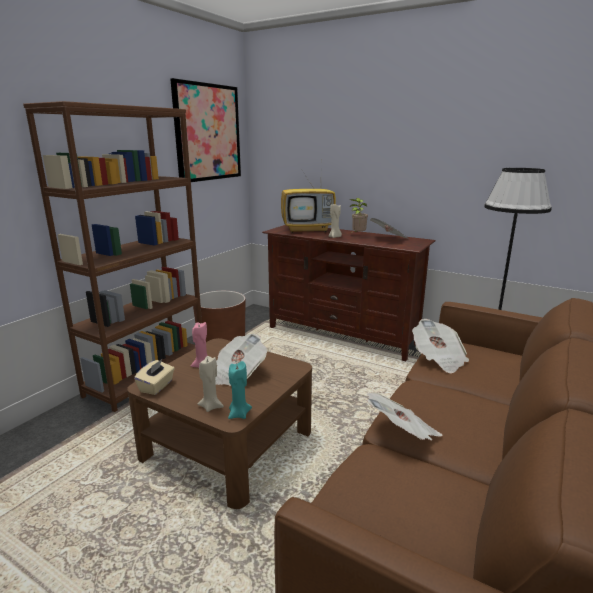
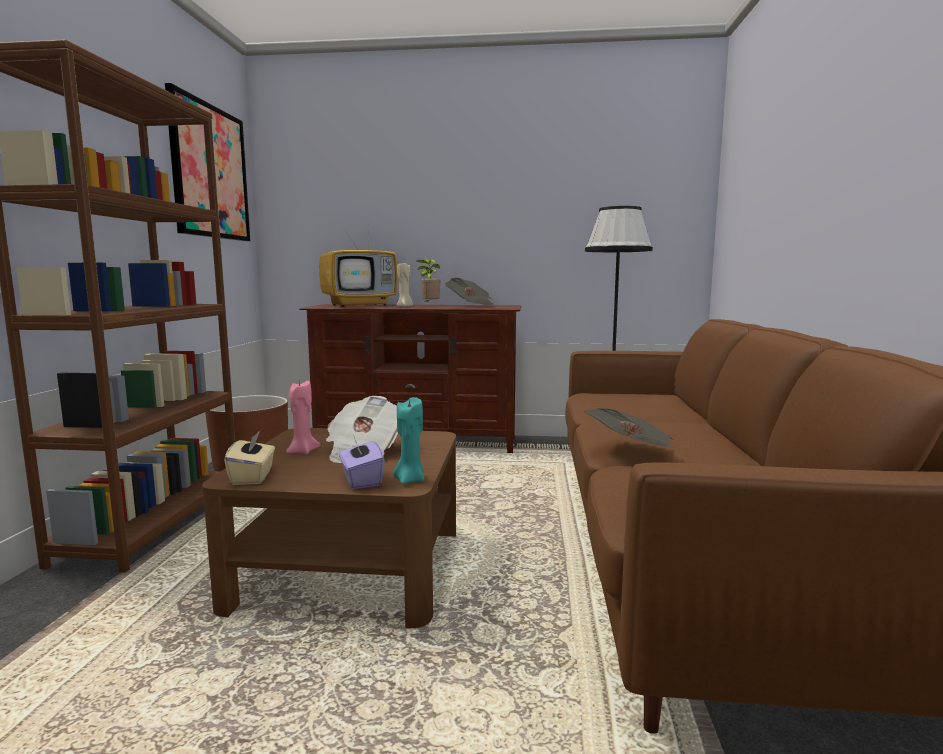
camera: 25 degrees left, 10 degrees down
beige candle [198,356,224,412] -> purple tissue box [339,435,385,489]
newspaper [412,319,469,374] -> none

